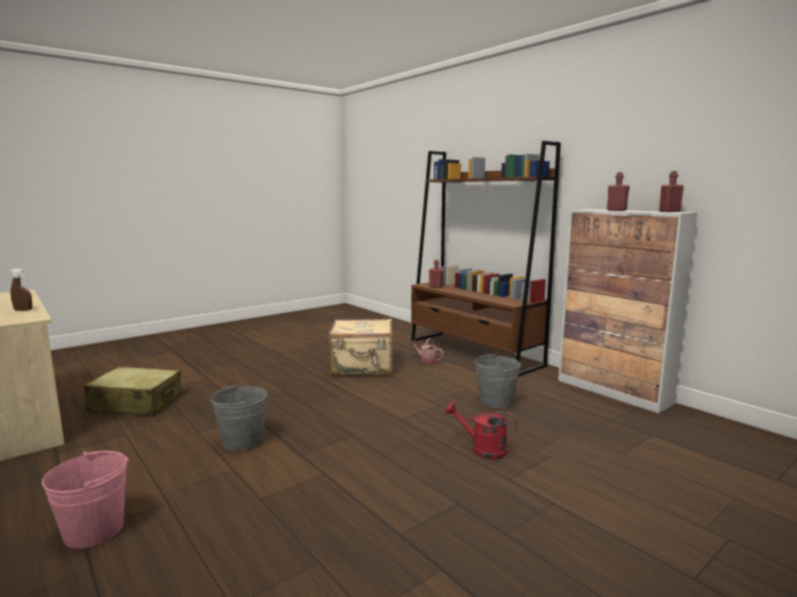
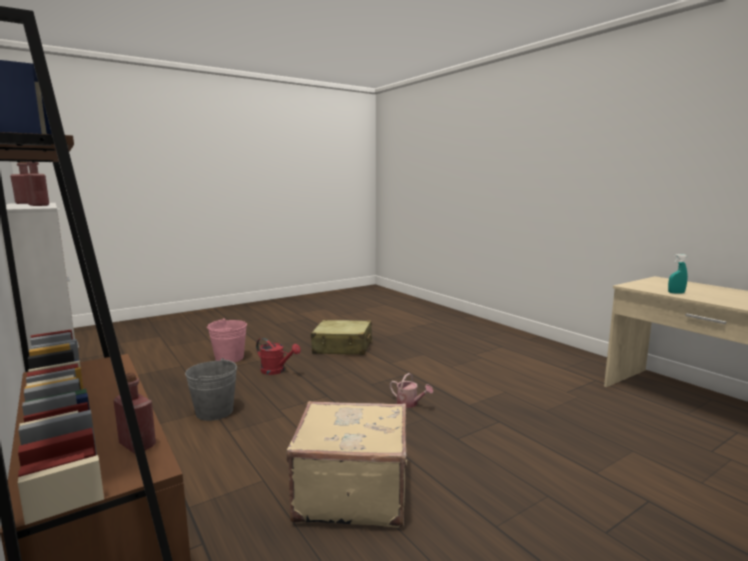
camera: 175 degrees left, 0 degrees up
brown spray bottle [11,269,32,311] -> turquoise spray bottle [668,254,688,293]
pink bucket [42,451,129,549] -> pink bucket moved to [207,318,247,363]
beige suitcase [84,366,182,416] -> beige suitcase moved to [311,320,372,355]
grey bucket [210,384,267,452] -> none
watering can [410,338,444,364] -> watering can moved to [390,373,433,408]

